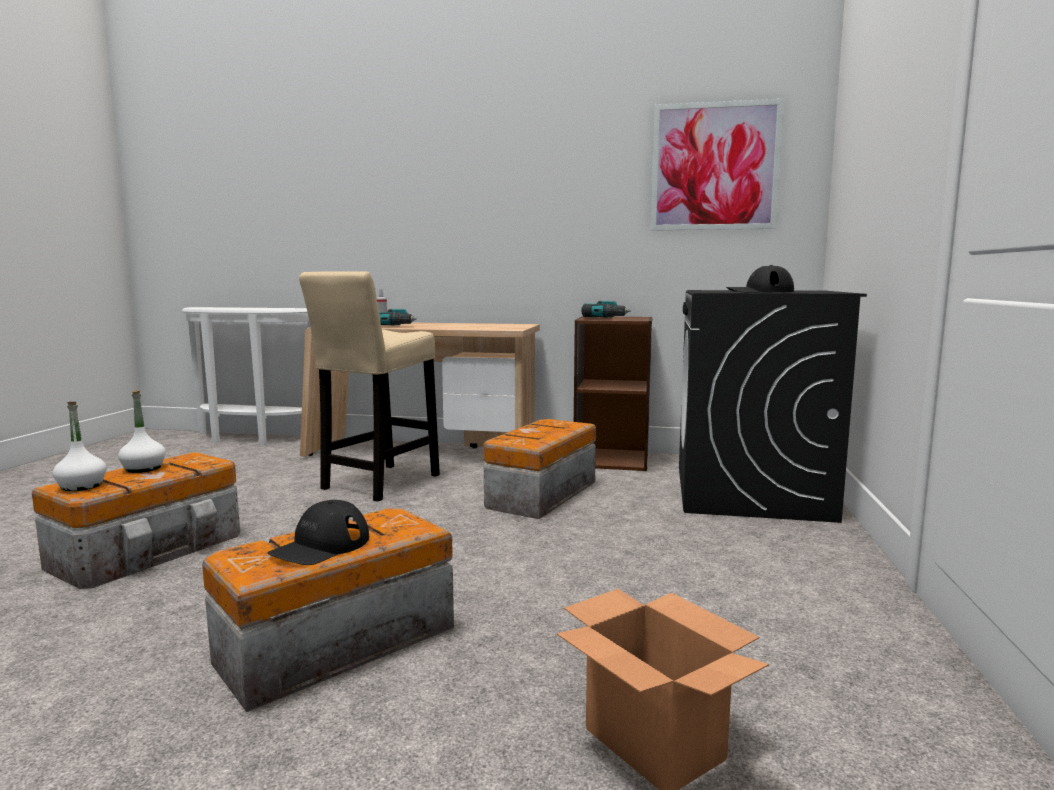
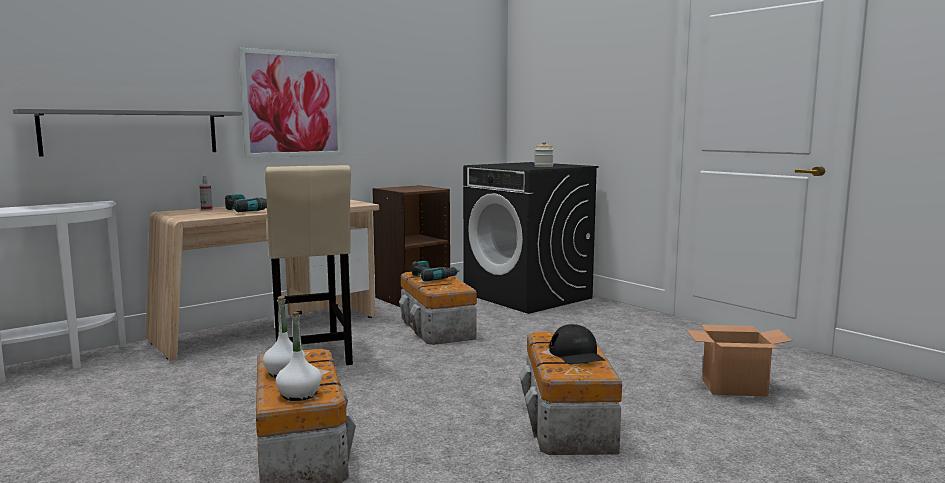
camera: 50 degrees left, 0 degrees up
power drill [581,301,631,318] -> power drill moved to [412,261,460,281]
picture [651,99,784,231] -> picture moved to [239,48,342,158]
black cap [726,265,794,292] -> jar [534,141,554,167]
none -> grey shelf [13,108,242,157]

